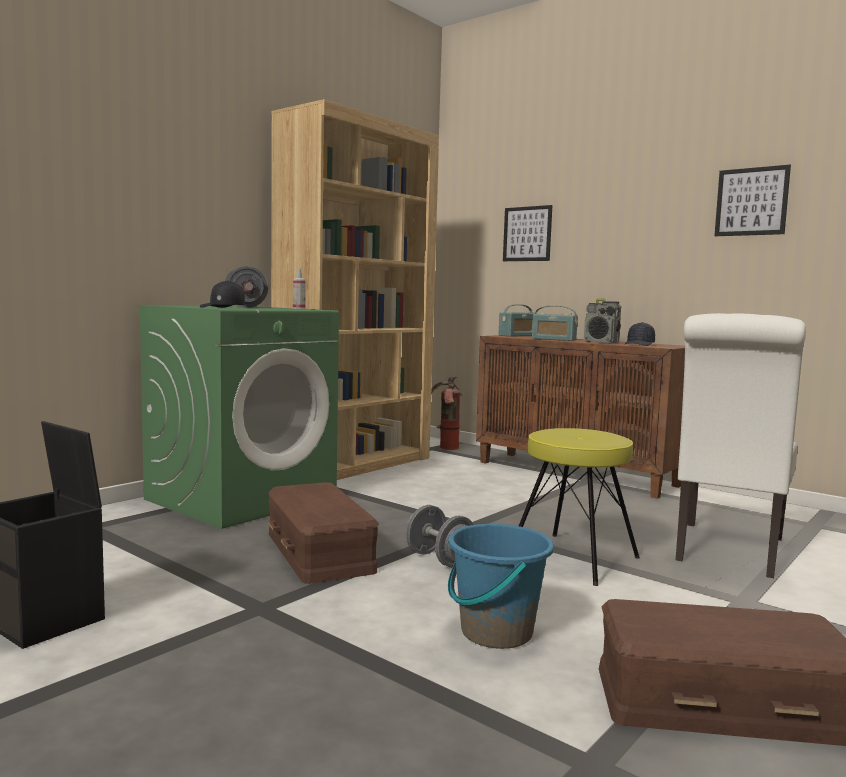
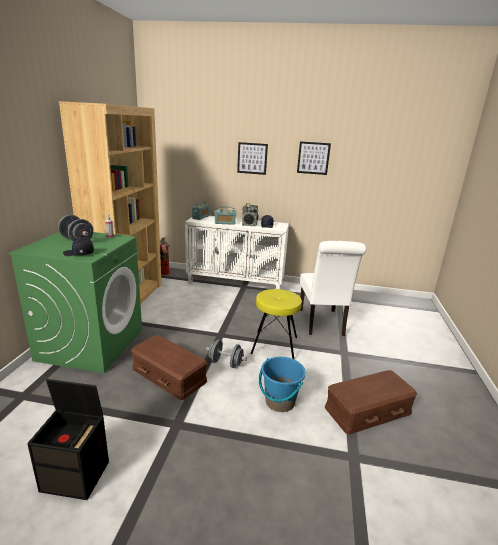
camera: 30 degrees left, 15 degrees up
brown cabinet [476,335,685,499] -> white cabinet [185,216,289,289]
picture [503,205,552,261] -> picture moved to [237,142,268,175]

